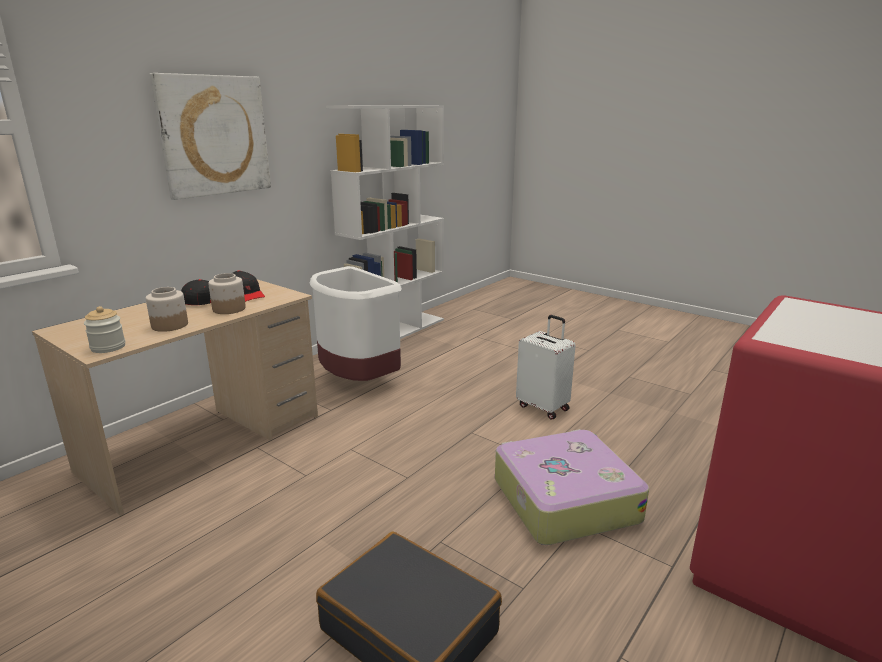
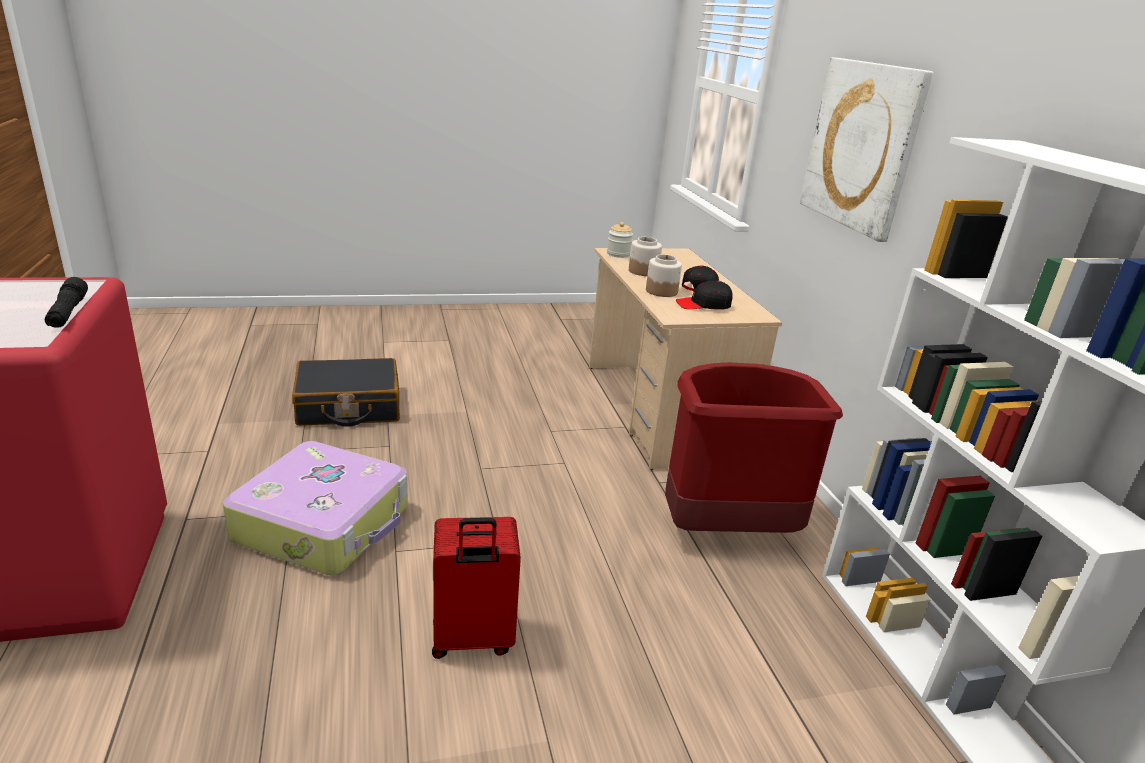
camera: 125 degrees right, 5 degrees up
white trash can [310,266,402,381] -> red trash can [665,362,843,533]
white suitcase [516,315,576,420] -> red suitcase [432,517,521,659]
none -> black flashlight [45,277,88,328]

